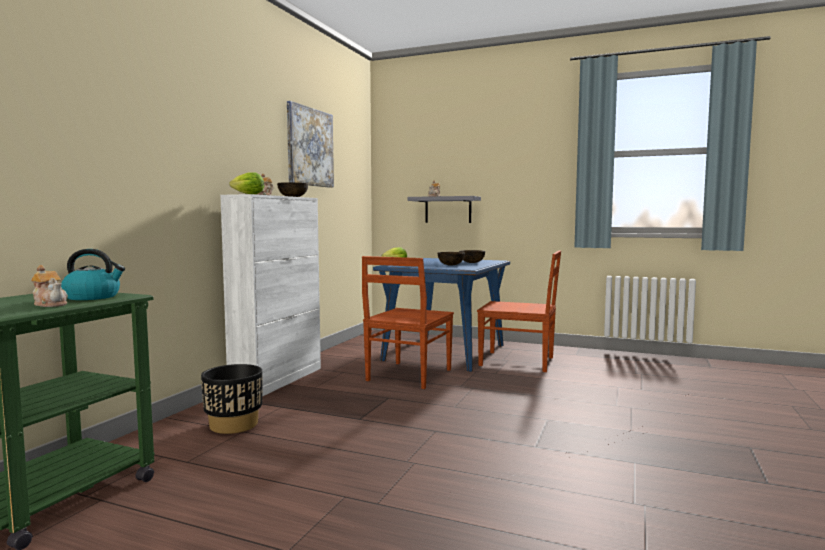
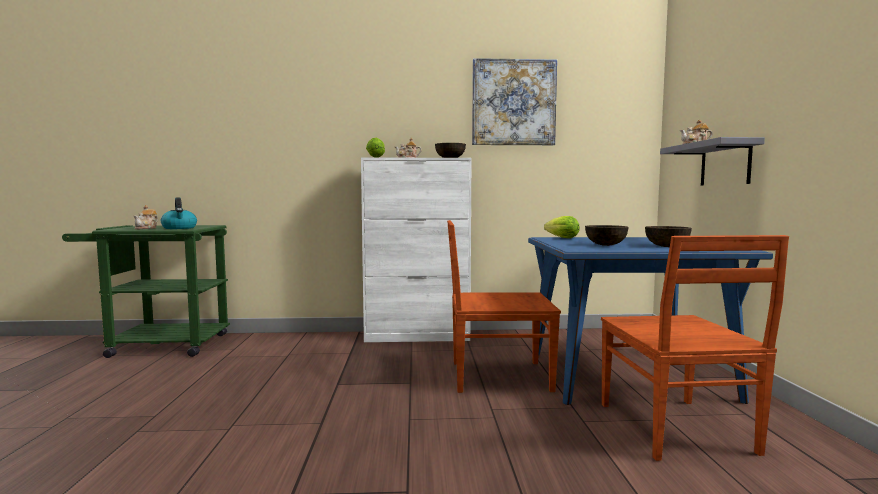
camera: 65 degrees right, 0 degrees up
black planter [201,364,262,434] -> none

